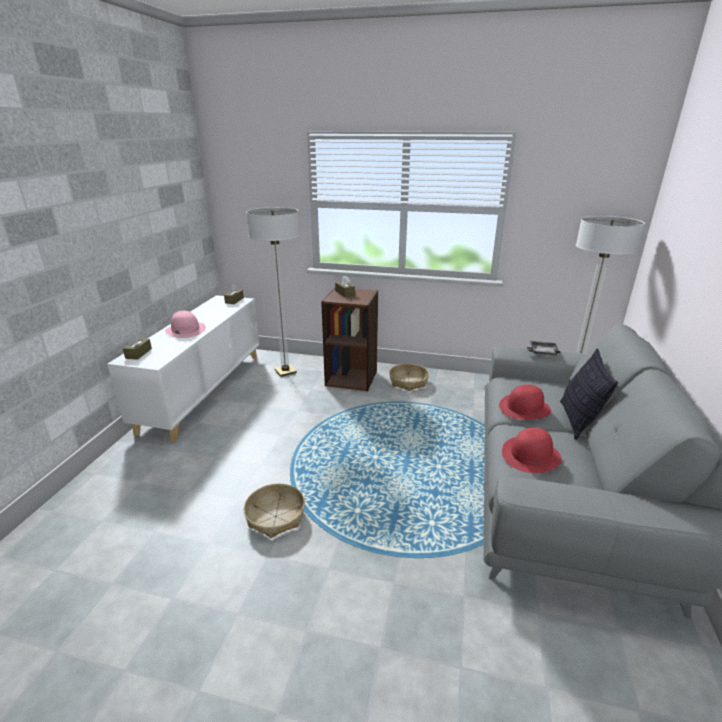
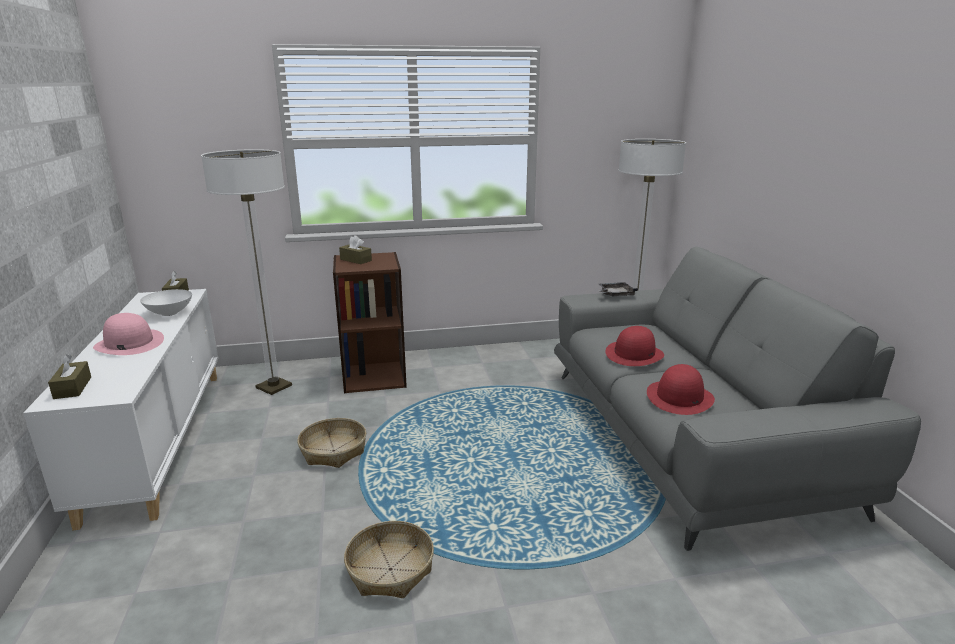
camera: 25 degrees left, 5 degrees down
basket [389,363,429,391] -> basket moved to [297,418,366,468]
pillow [560,349,618,440] -> none
none -> white bowl [140,289,192,316]

